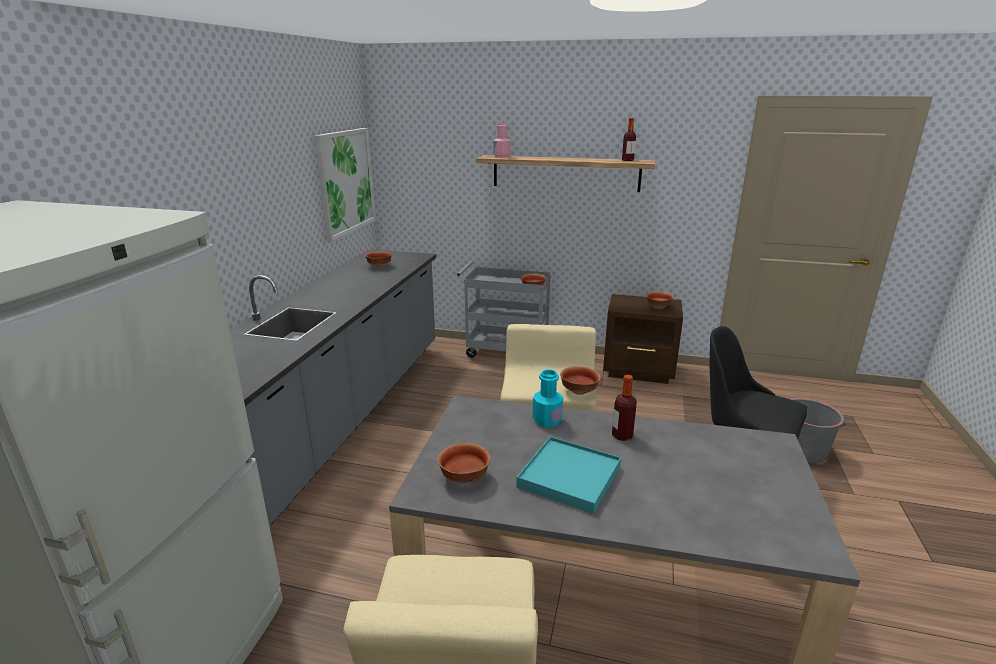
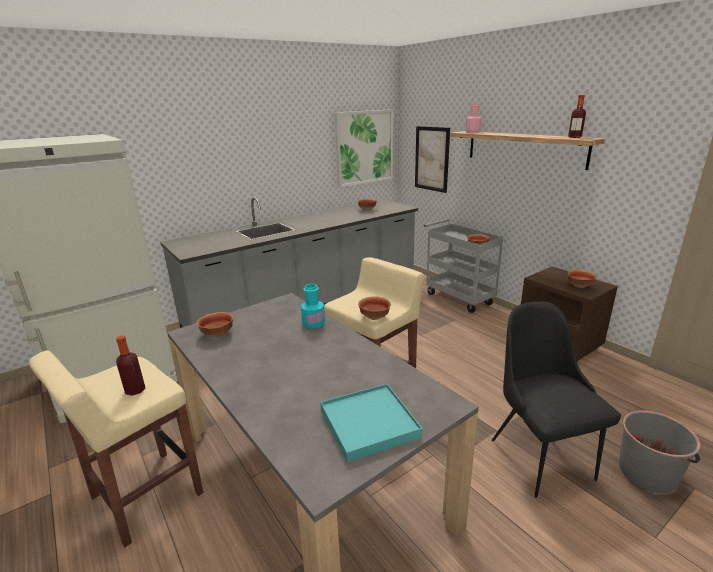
camera: 40 degrees right, 0 degrees up
turquoise tray [516,437,621,514] -> turquoise tray moved to [320,384,422,463]
bottle [612,375,637,441] -> bottle moved to [116,335,145,396]
none -> picture [415,126,450,193]

